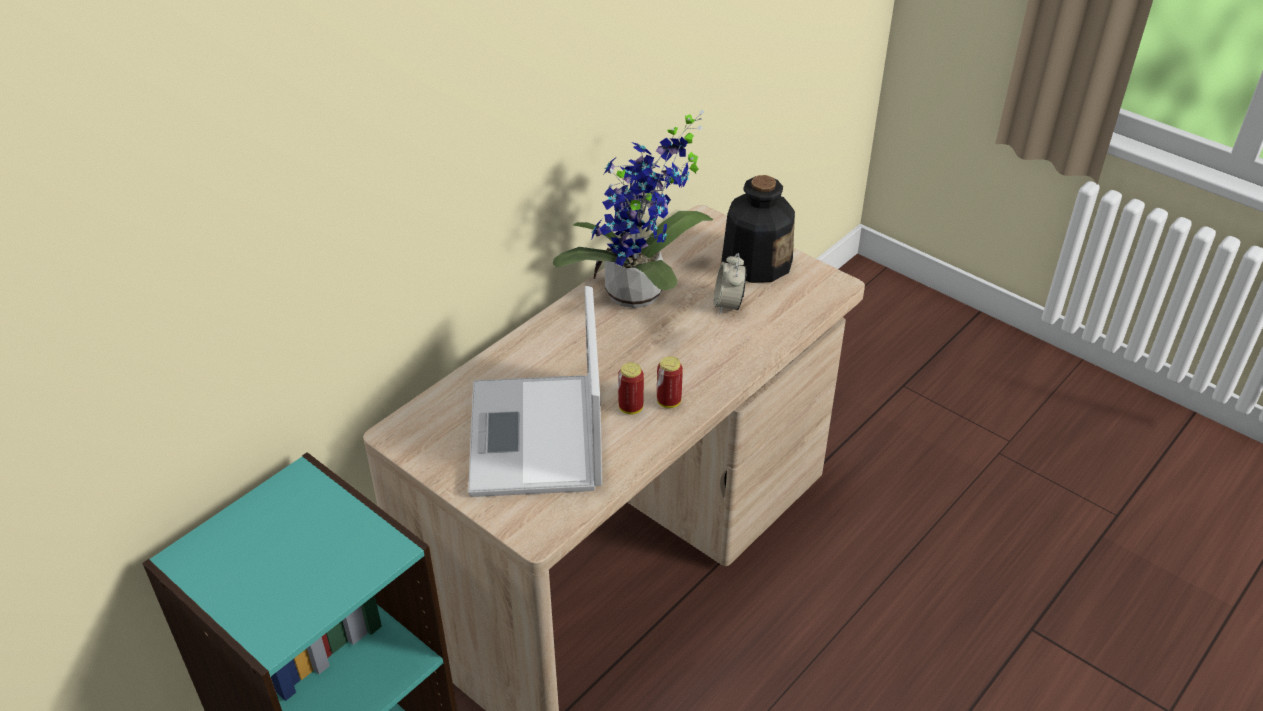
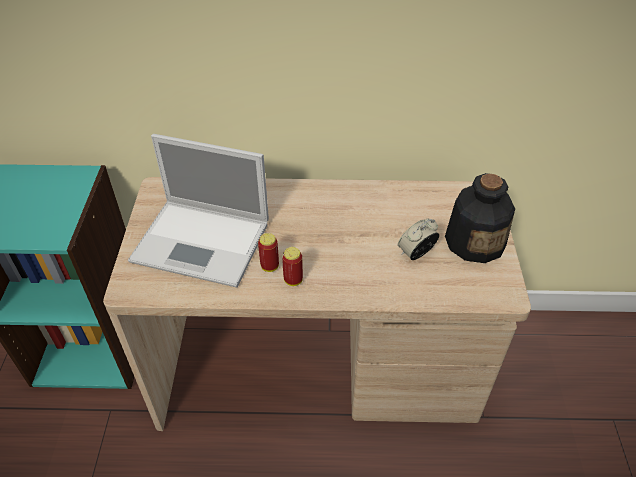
camera: 50 degrees right, 5 degrees up
laptop [468,286,602,497] -> laptop turned 120 degrees counterclockwise [128,134,269,288]
potted plant [553,110,714,308] -> none

